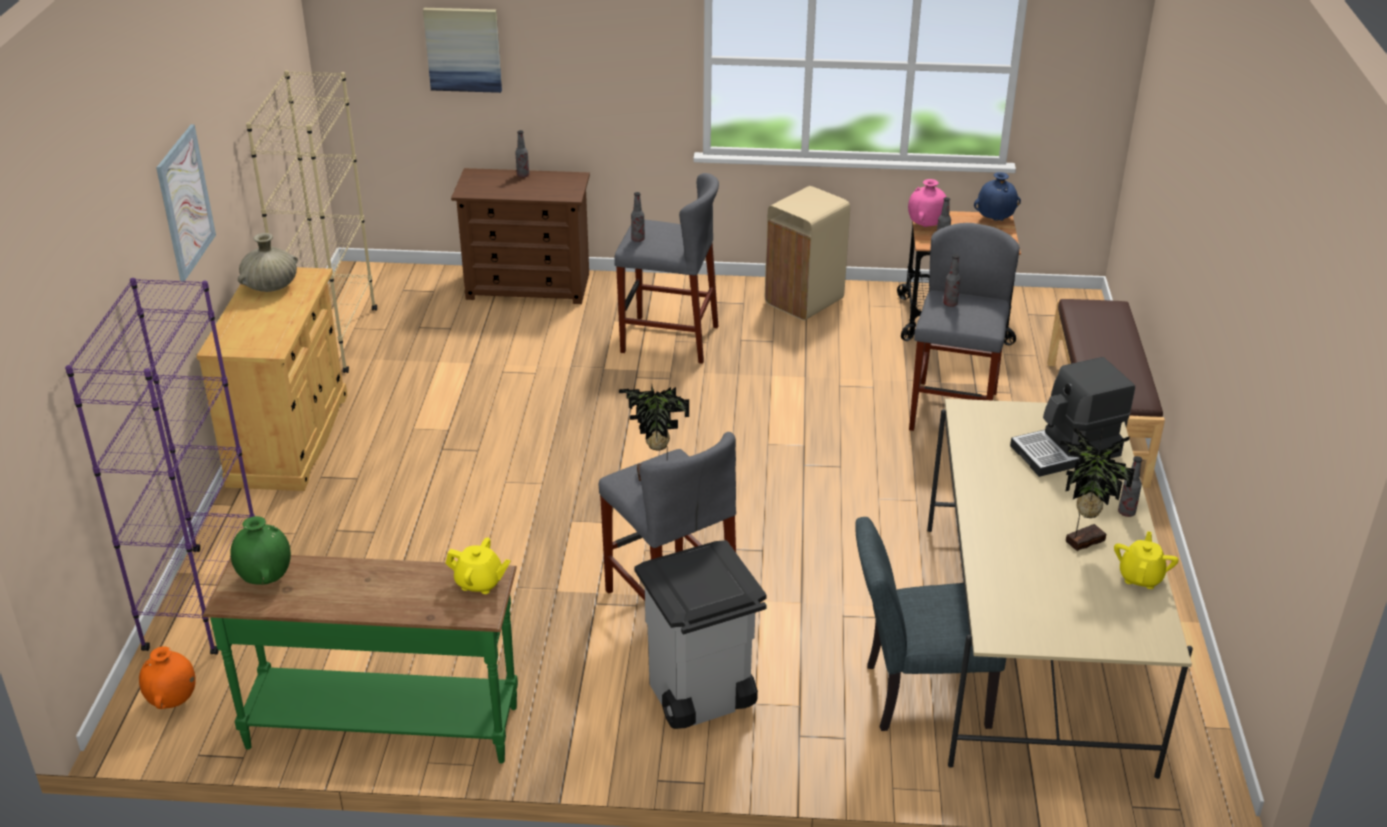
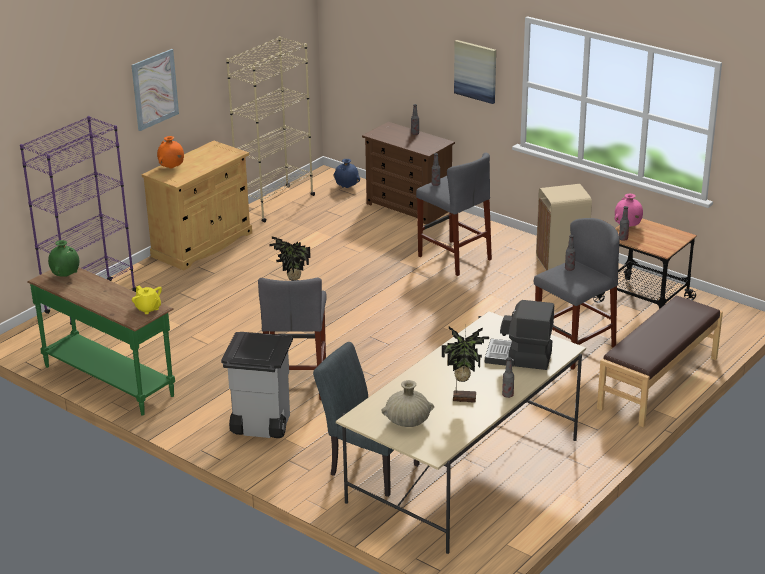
camera: 35 degrees right, 5 degrees down
orange vase [139,646,196,709] -> orange vase moved to [157,136,184,169]
beige vase [238,233,298,292] -> beige vase moved to [382,380,434,427]
picture [423,8,502,93] -> picture moved to [454,40,496,104]
blue vase [974,172,1021,221] -> blue vase moved to [333,159,360,188]
yellow teapot [1114,531,1179,589] -> none

